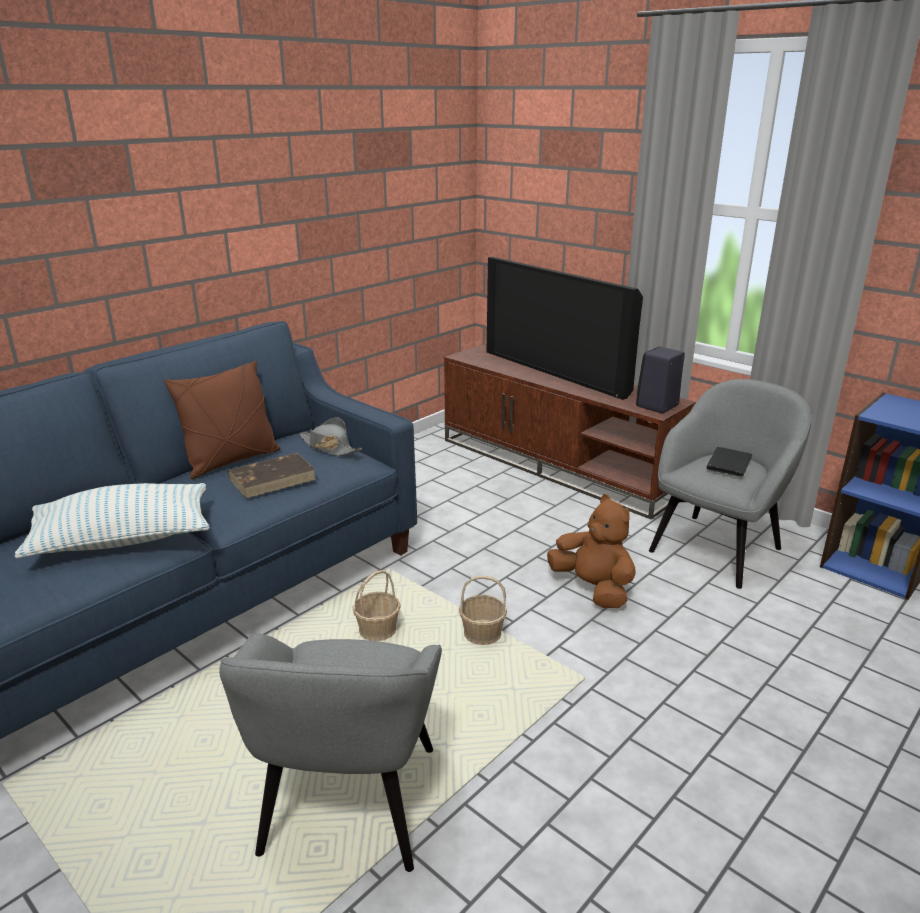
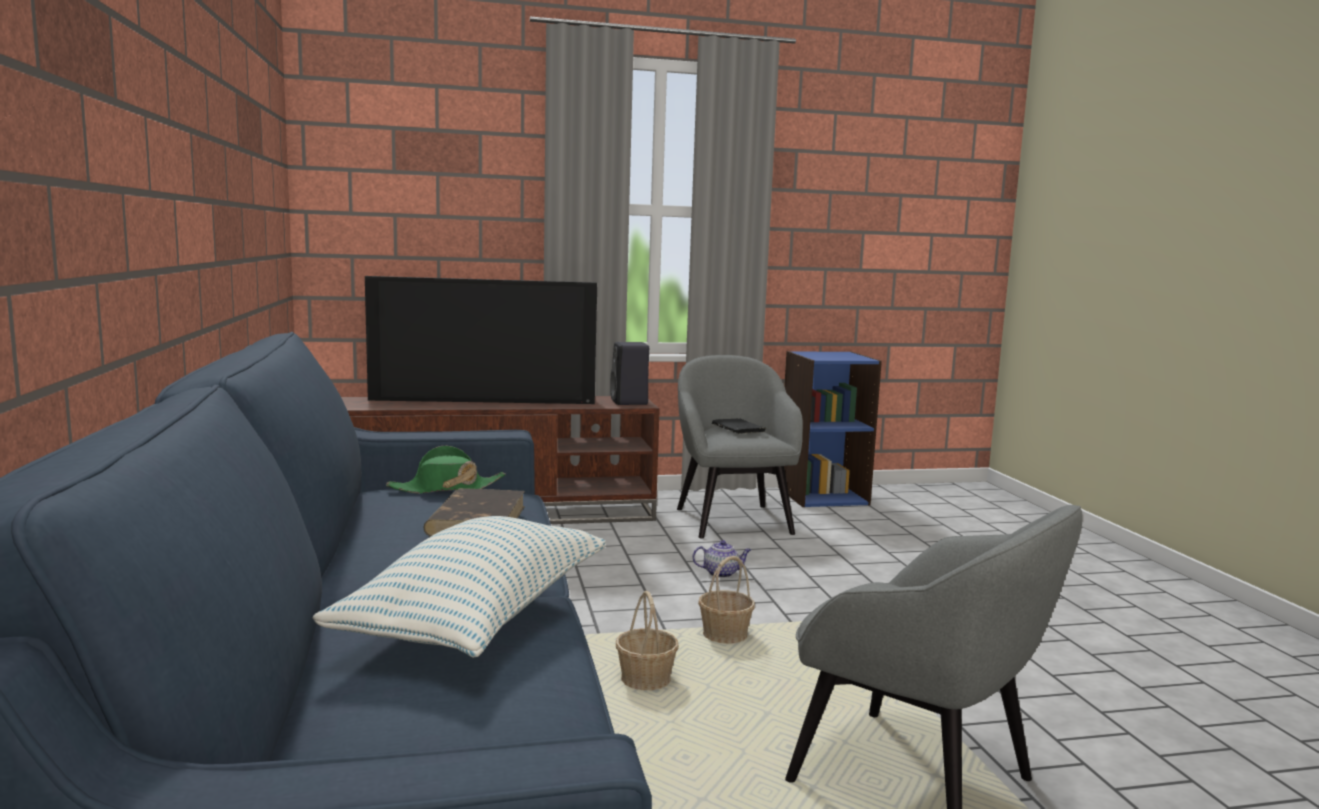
camera: 55 degrees left, 15 degrees down
brown pillow [164,360,280,479] -> none
grey hat [299,417,362,456] -> green hat [386,445,506,493]
brown plush toy [547,494,636,608] -> teapot [692,540,751,578]

